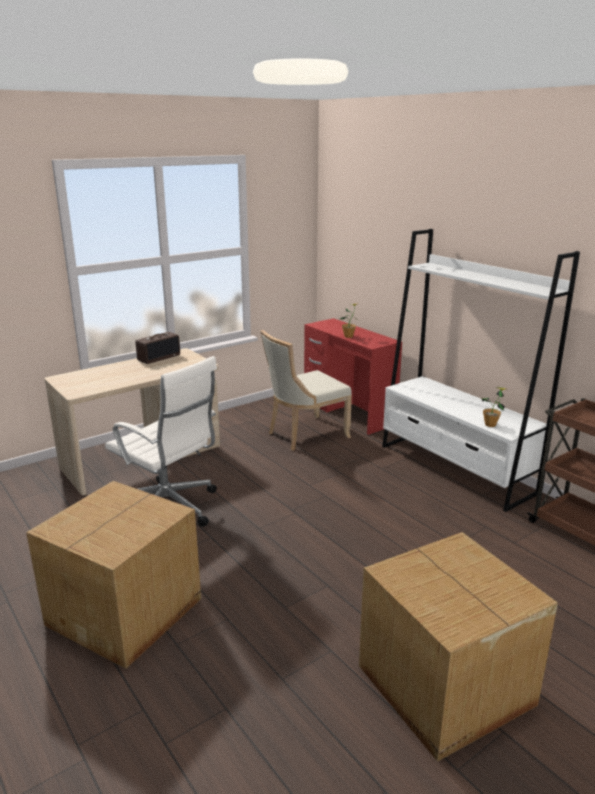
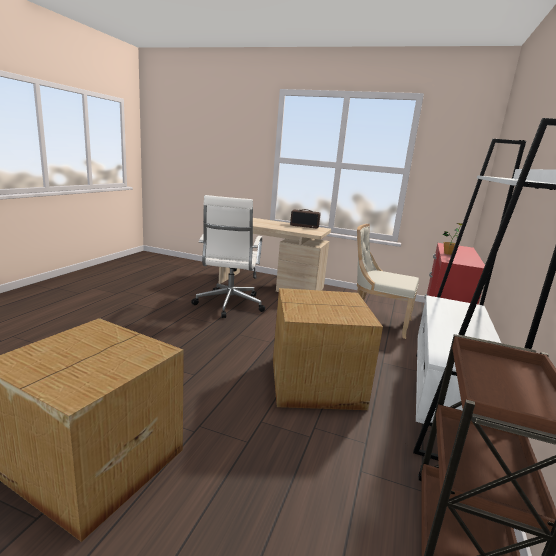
camera: 55 degrees right, 5 degrees down
cardboard box [26,481,201,669] -> cardboard box moved to [273,288,383,410]
potted plant [481,387,508,427] -> none

